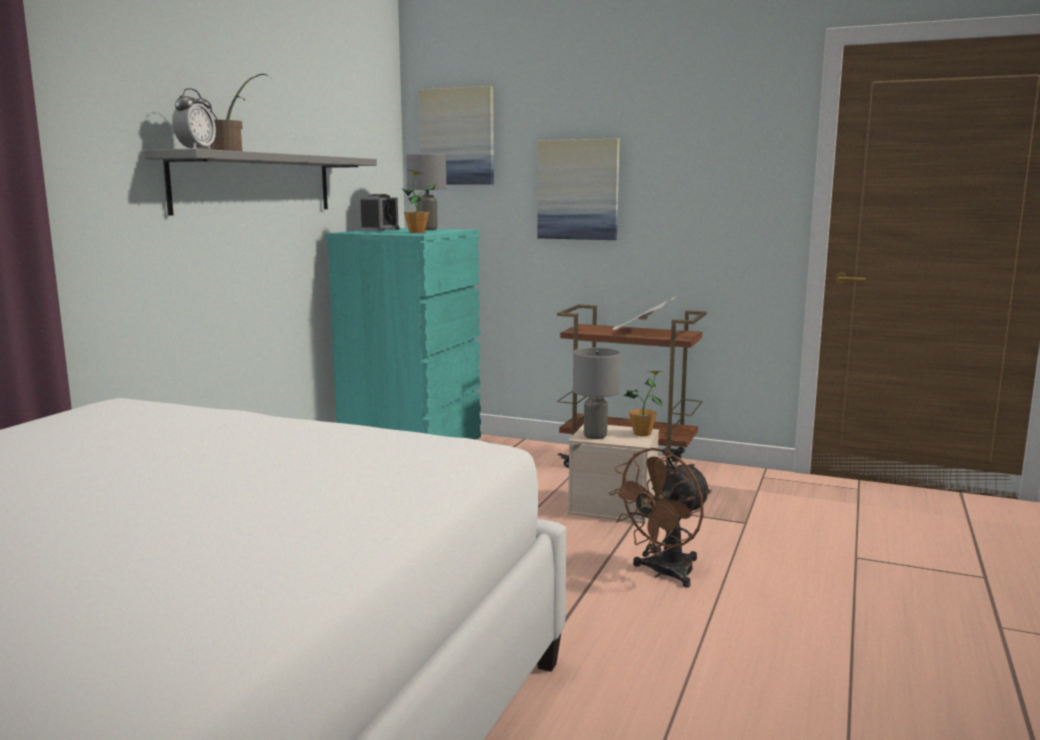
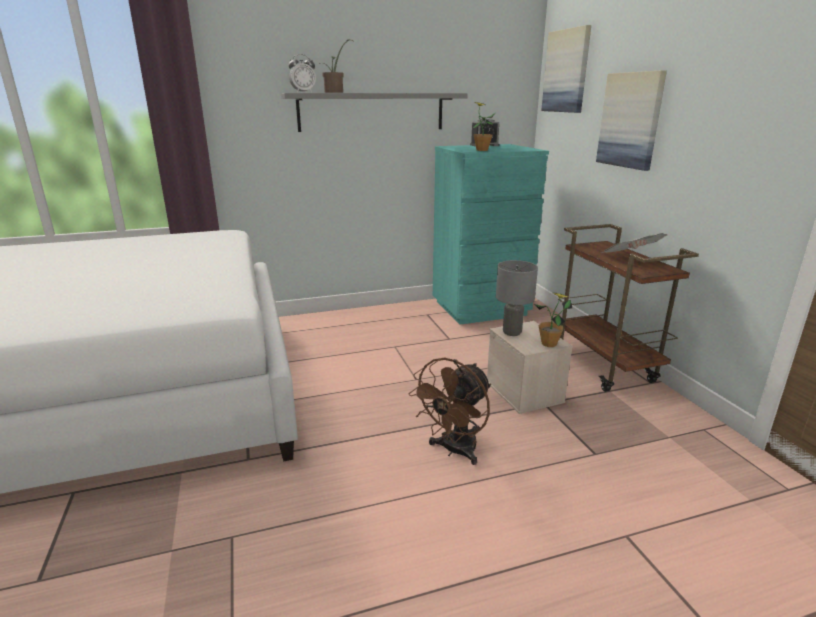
camera: 50 degrees right, 10 degrees up
grey table lamp [406,153,447,230] -> none
brown fan [609,448,712,588] -> brown fan turned 60 degrees counterclockwise [409,357,491,465]

